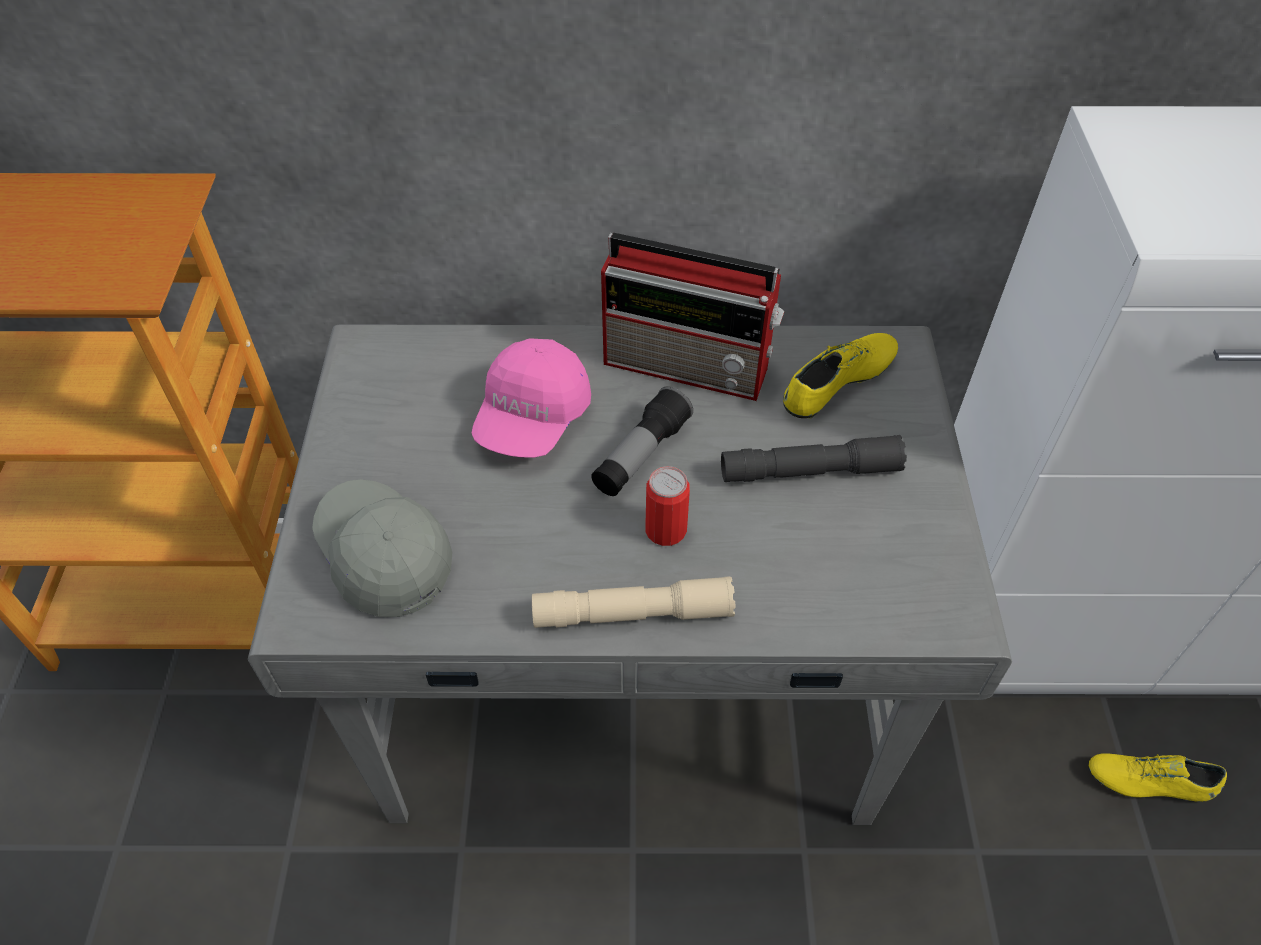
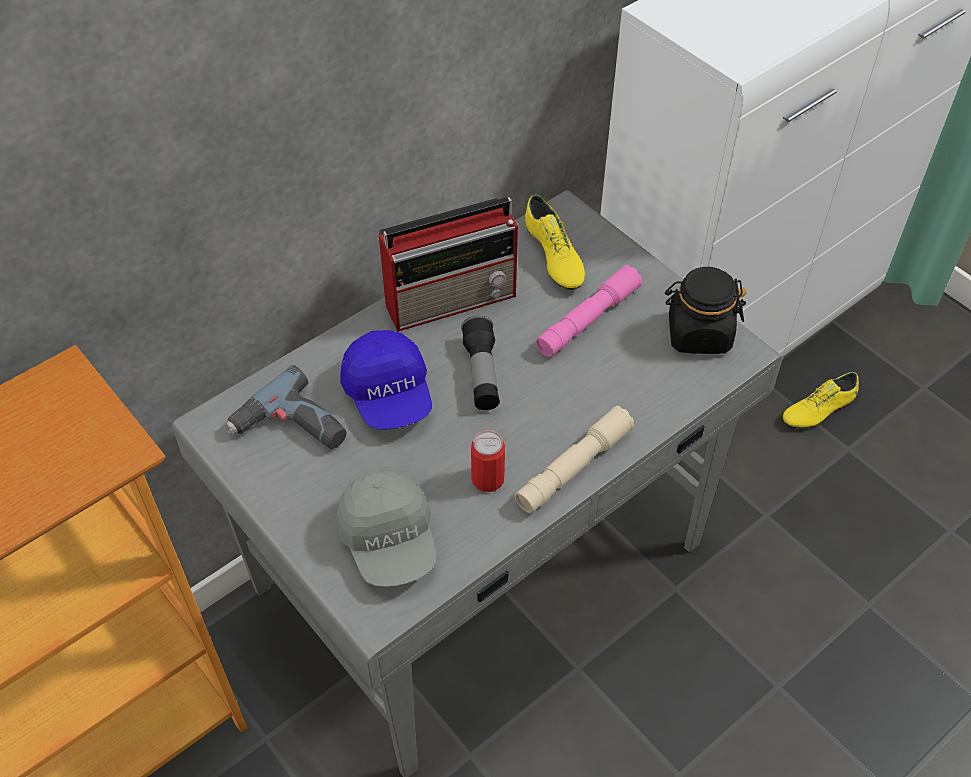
camera: 40 degrees left, 0 degrees up
grey cap [312,479,452,617] -> grey cap turned 120 degrees counterclockwise [336,471,436,587]
pink cap [471,338,591,458] -> blue cap [340,330,432,429]
can [645,466,690,546] -> can moved to [471,430,505,492]
grey flashlight [721,435,907,482] -> pink flashlight [536,265,642,357]
yellow shoe [783,333,898,419] -> yellow shoe turned 150 degrees clockwise [525,195,585,290]
none -> power drill [227,365,346,449]
none -> black jar [665,267,747,354]

